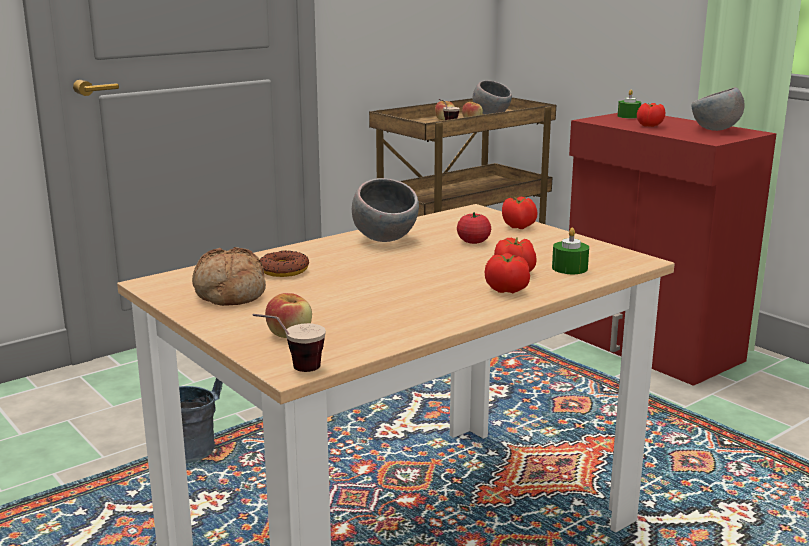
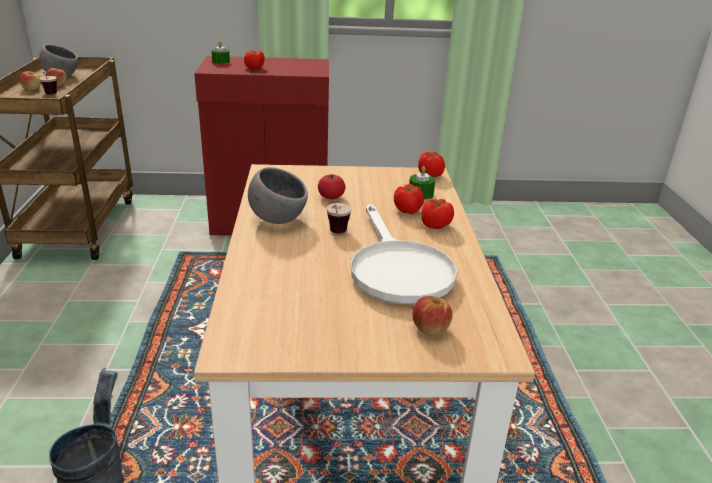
camera: 55 degrees left, 10 degrees up
bread [192,247,266,306] -> none
cup [253,314,326,372] -> cup moved to [326,203,352,233]
donut [260,250,309,277] -> none
tomato [502,197,537,229] -> tomato moved to [418,152,445,177]
grey bowl [692,87,745,131] -> none
none -> white frying pan [351,204,457,304]

